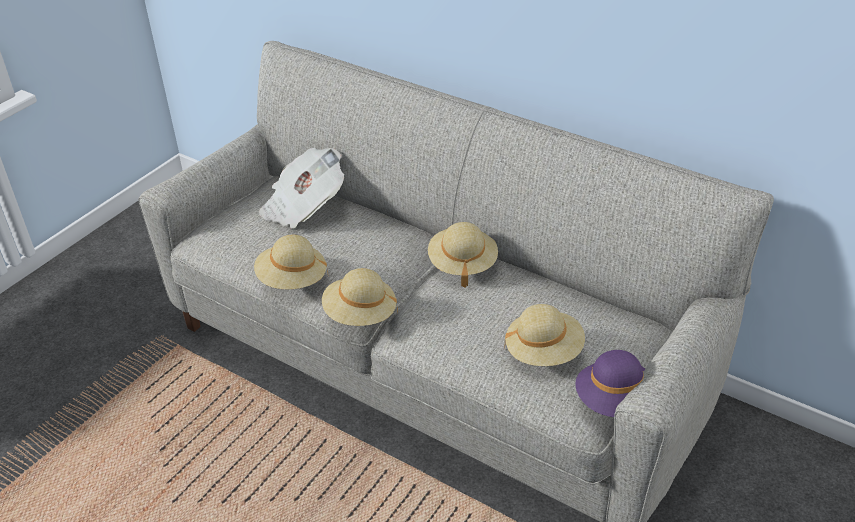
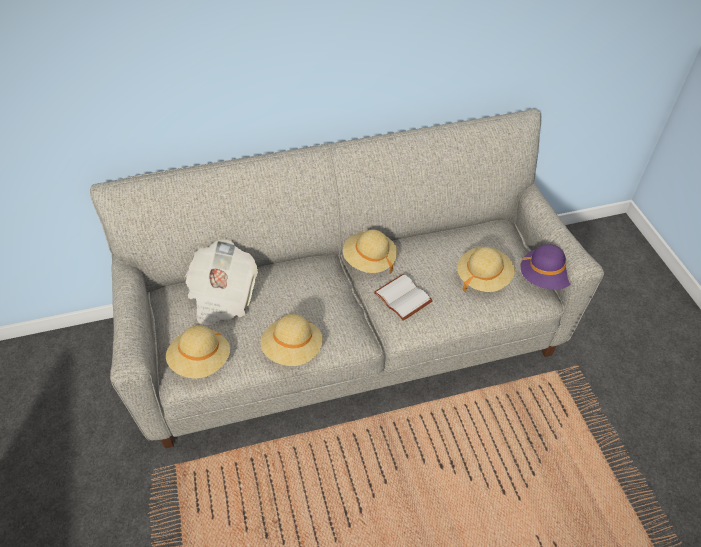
camera: 50 degrees left, 10 degrees up
beige hat [322,268,398,326] -> beige hat moved to [166,325,230,379]
none -> white book [374,274,433,321]

